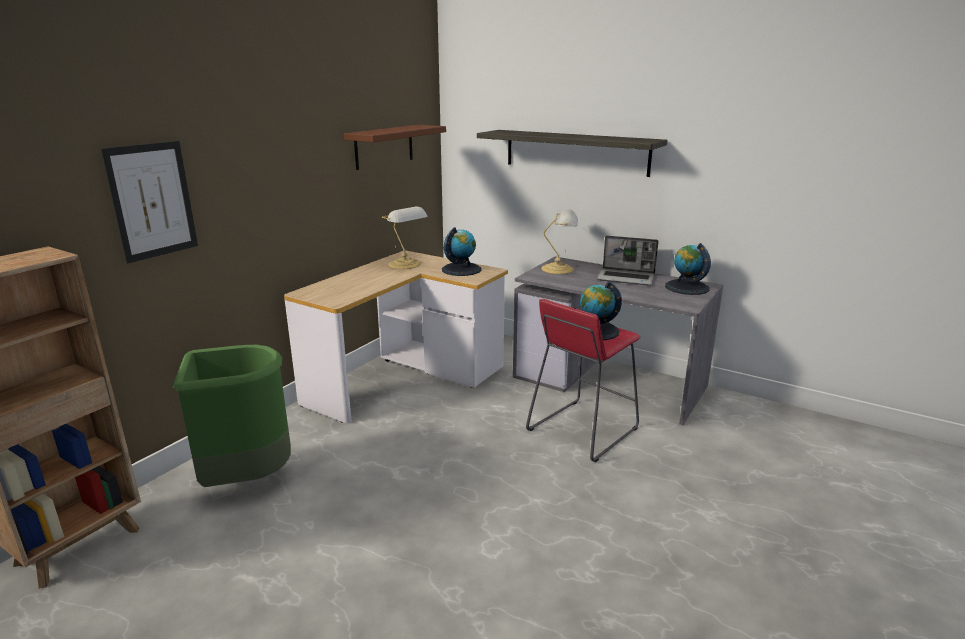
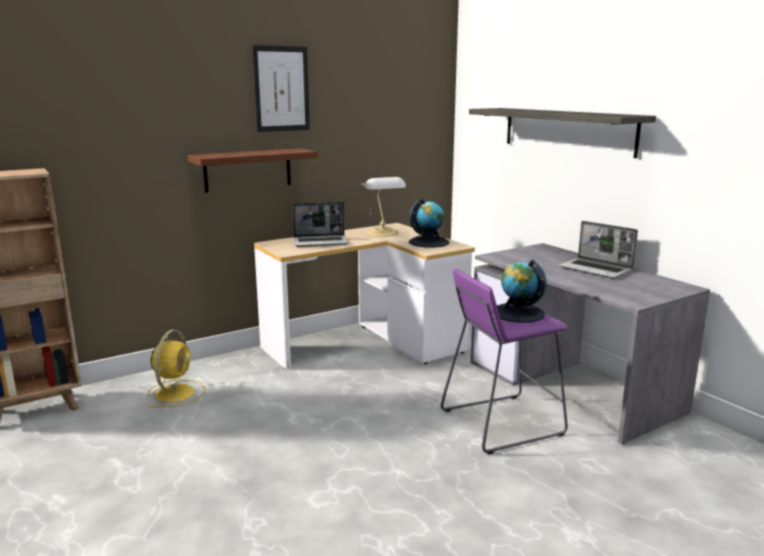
camera: 25 degrees right, 5 degrees down
picture [101,141,198,264] -> picture moved to [252,45,310,132]
green trash can [173,345,291,487] -> yellow fan [147,330,205,407]
brown shelf [344,125,446,170] -> brown shelf moved to [188,148,318,193]
red stool [526,299,640,462] -> purple stool [441,269,568,454]
table lamp [541,209,578,274] -> none
globe [665,243,711,295] -> none
none -> laptop [292,202,349,247]

